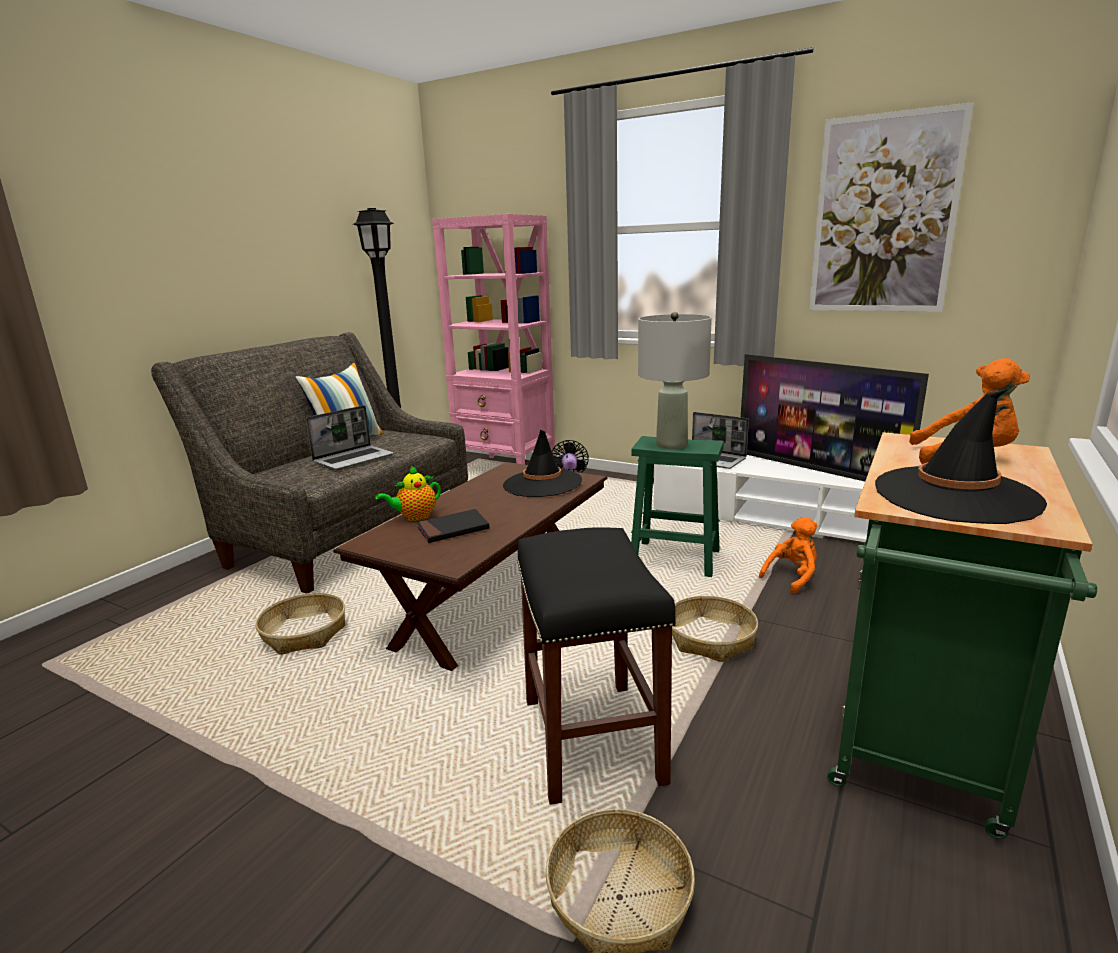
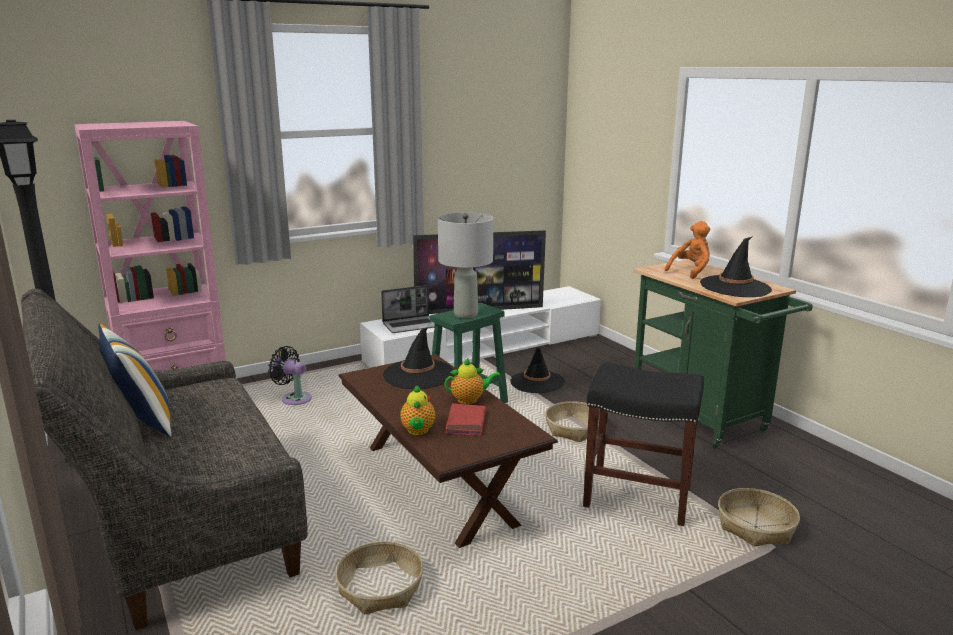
camera: 60 degrees left, 0 degrees up
laptop [306,405,394,470] -> none
black book [417,509,489,543] -> red book [445,403,486,436]
orange plush toy [759,516,818,594] -> black hat [510,347,565,393]
picture [809,102,974,312] -> none
none -> teapot [445,358,501,404]

